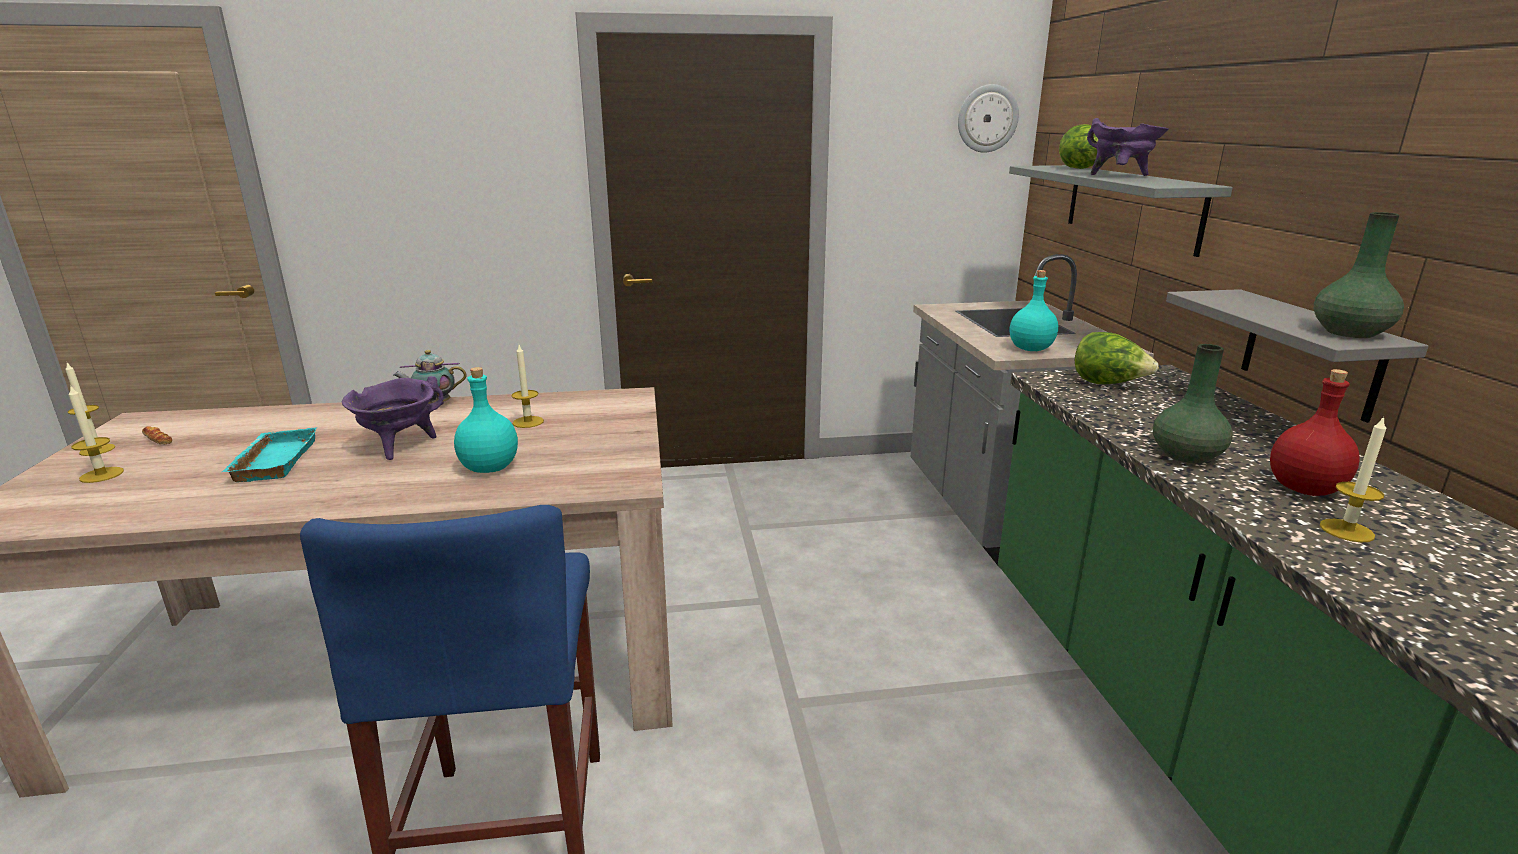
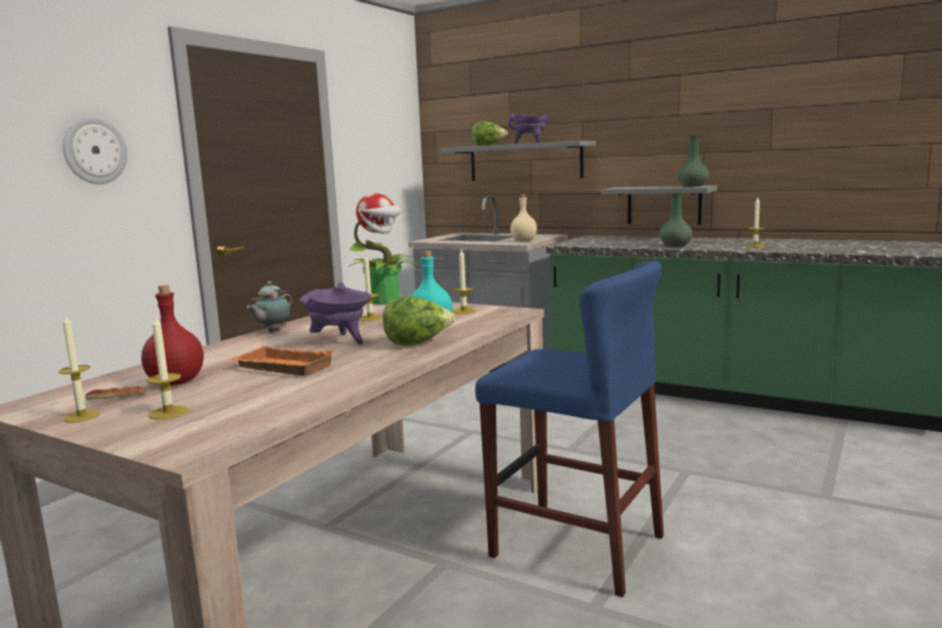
camera: 50 degrees left, 10 degrees down
turquoise tray [221,427,317,482] -> orange tray [230,346,336,376]
wall clock [958,84,1019,153] -> wall clock moved to [63,116,127,184]
turquoise bottle [1010,270,1058,351] -> beige bottle [511,194,537,241]
lettuce [1075,332,1159,384] -> lettuce moved to [383,296,455,346]
red bottle [1270,369,1360,496] -> red bottle moved to [141,285,204,385]
none -> potted plant [349,193,418,305]
none -> candle [453,249,476,314]

